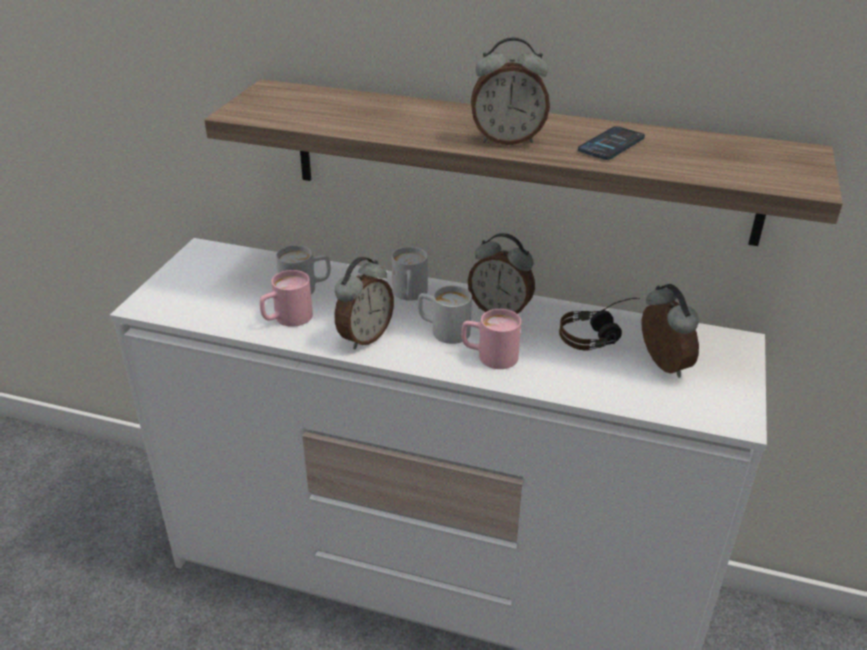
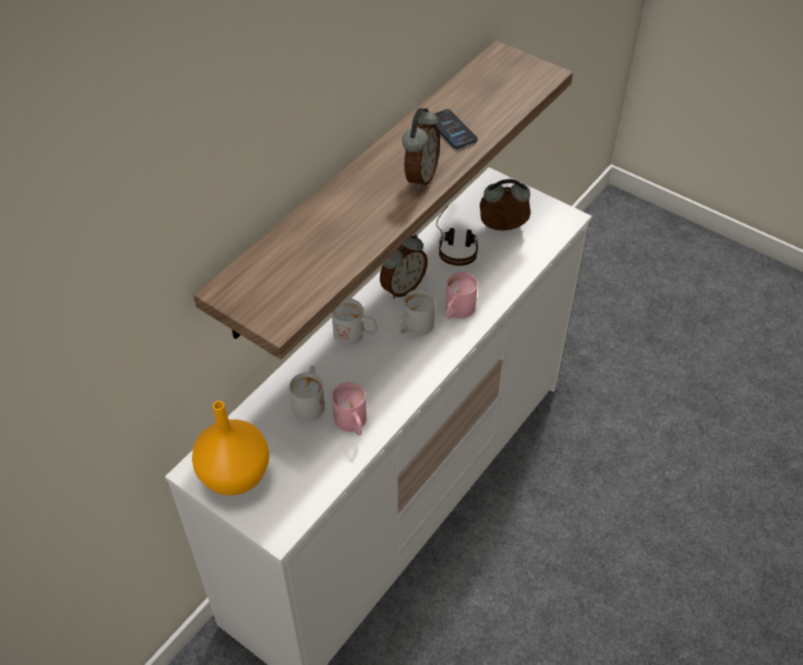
camera: 70 degrees left, 15 degrees up
alarm clock [334,257,394,349] -> none
none -> orange vase [192,401,269,495]

